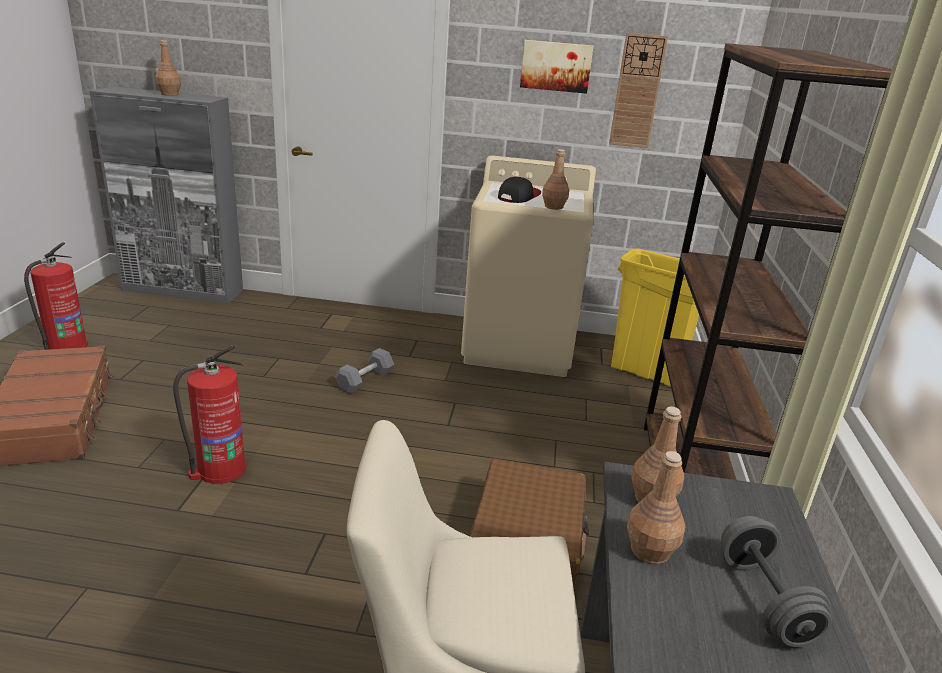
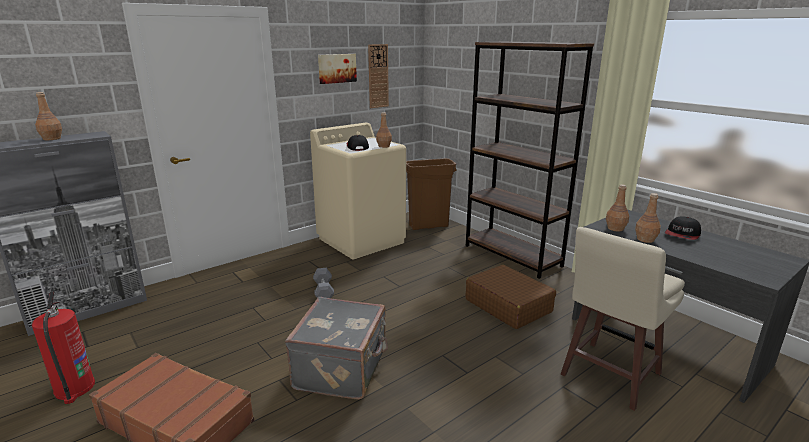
camera: 45 degrees left, 5 degrees down
fire extinguisher [173,345,246,484] -> grey suitcase [285,297,388,400]
yellow trash can [611,249,699,387] -> brown trash can [406,158,457,230]
grey dumbbell [721,516,832,647] -> cap [665,217,701,240]

